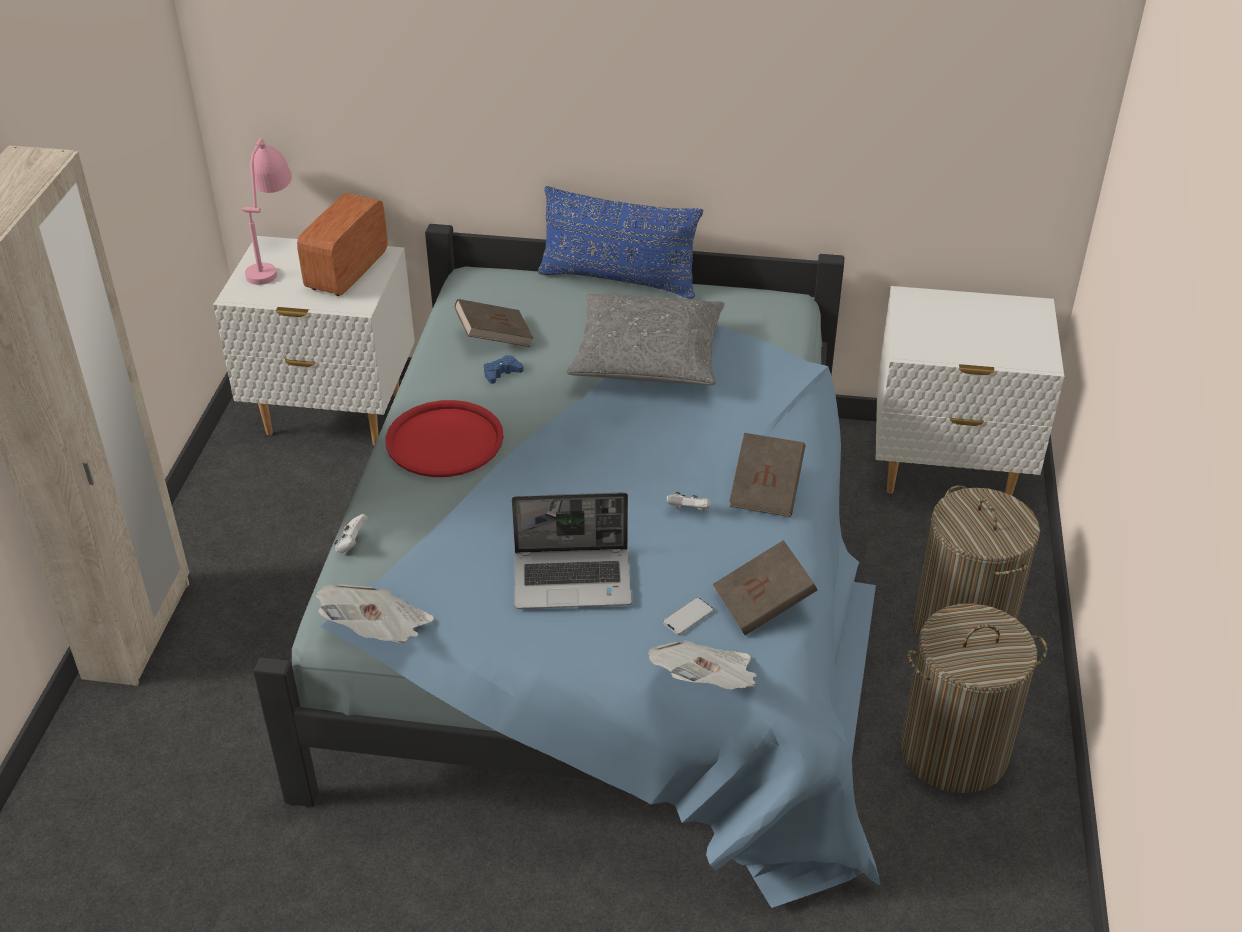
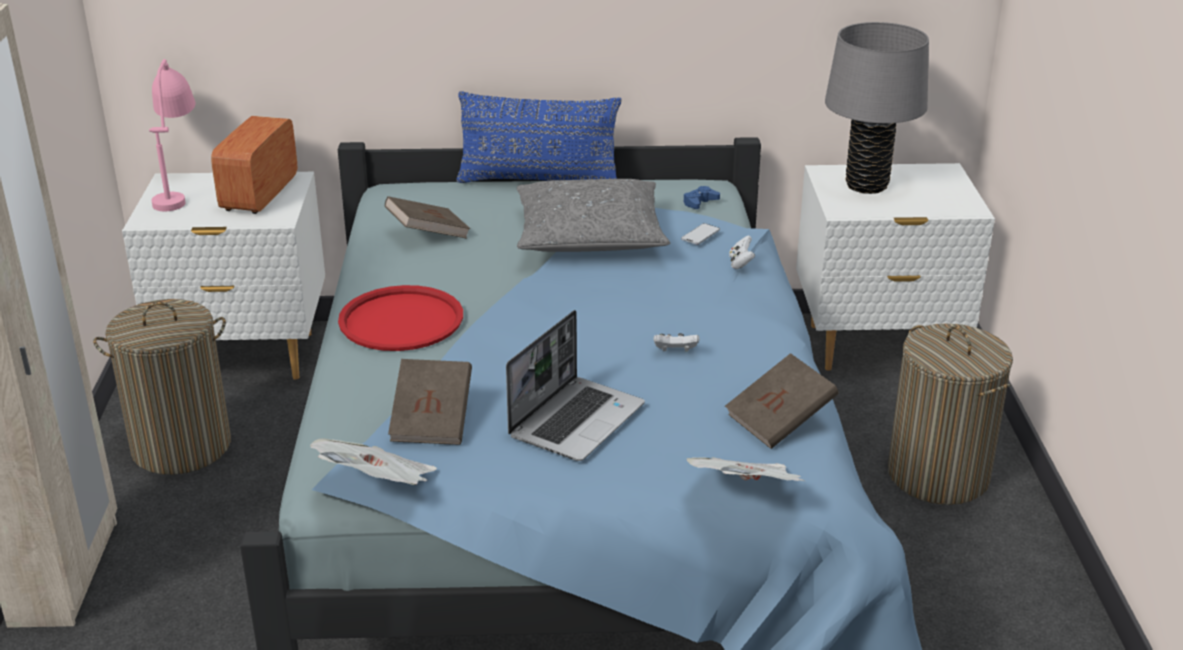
camera: 10 degrees left, 10 degrees down
white game controller [334,514,367,553] -> white game controller moved to [729,236,755,269]
blue game controller [484,355,524,384] -> blue game controller moved to [683,186,720,209]
laptop [512,492,632,609] -> laptop turned 45 degrees counterclockwise [506,310,645,461]
phone [662,597,714,635] -> phone moved to [681,223,720,245]
brown book [729,433,806,517] -> brown book moved to [388,359,472,445]
laundry basket [901,604,1047,793] -> laundry basket moved to [93,299,231,475]
none -> grey table lamp [825,22,929,194]

